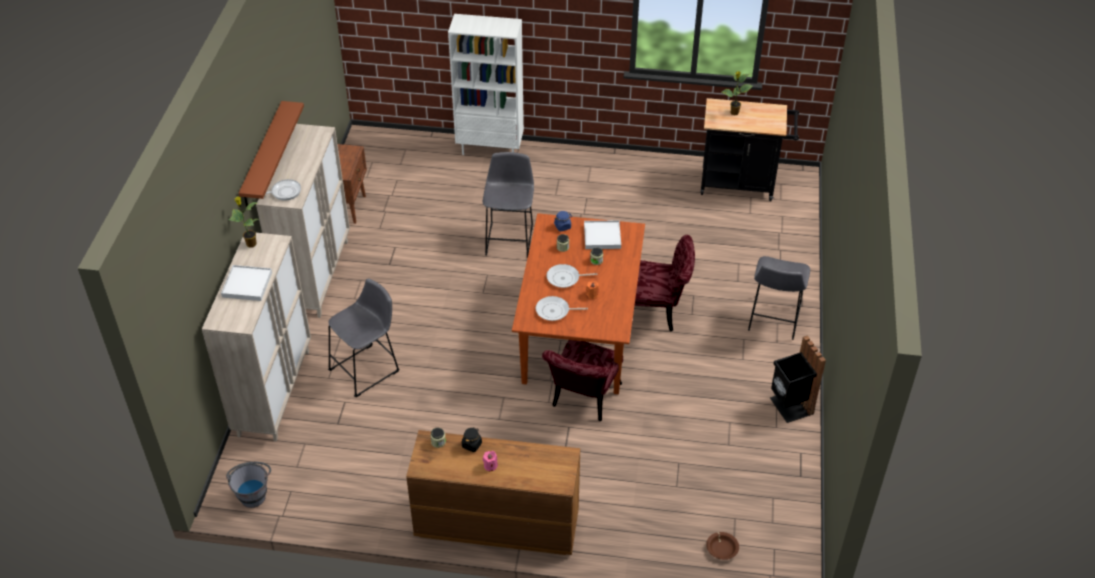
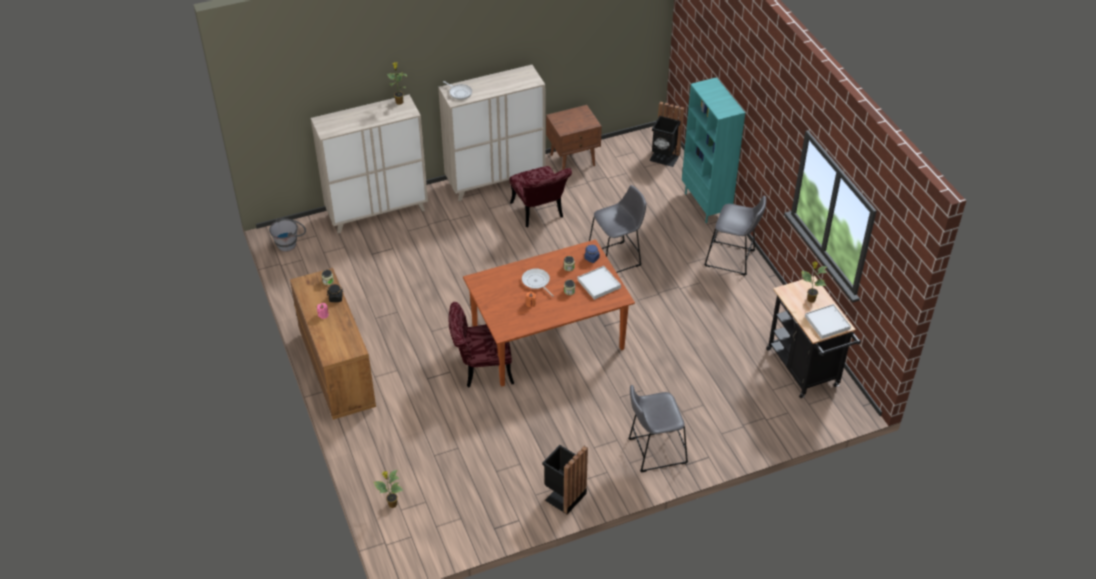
camera: 60 degrees right, 0 degrees up
white tray [221,265,272,301] -> white tray moved to [805,304,851,339]
brown shelf [239,101,304,207] -> none
grey stool [328,278,399,397] -> grey stool moved to [704,195,766,276]
white bookcase [448,14,524,155] -> turquoise bookcase [682,77,745,223]
frying pan [536,296,588,321] -> none
red chair [635,235,695,332] -> red chair moved to [510,166,572,227]
brown bowl [706,532,739,560] -> potted plant [374,470,403,508]
none -> black trash can [649,102,684,167]

